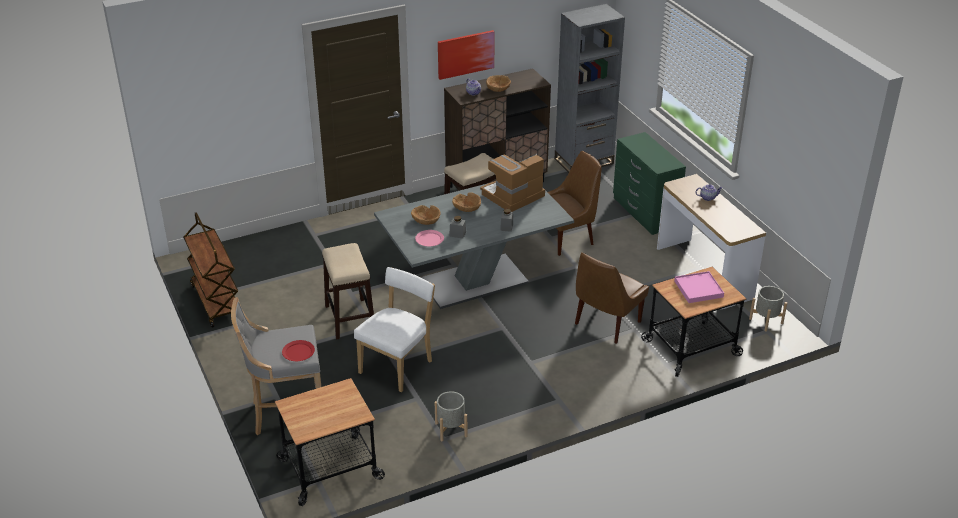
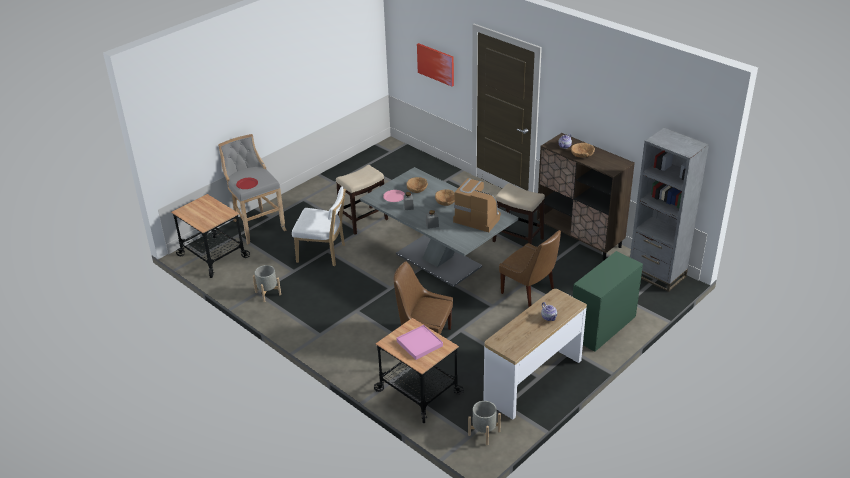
camera: 70 degrees right, 0 degrees up
brown cart [183,212,238,328] -> none
picture [438,30,495,80] -> picture moved to [417,43,454,87]

